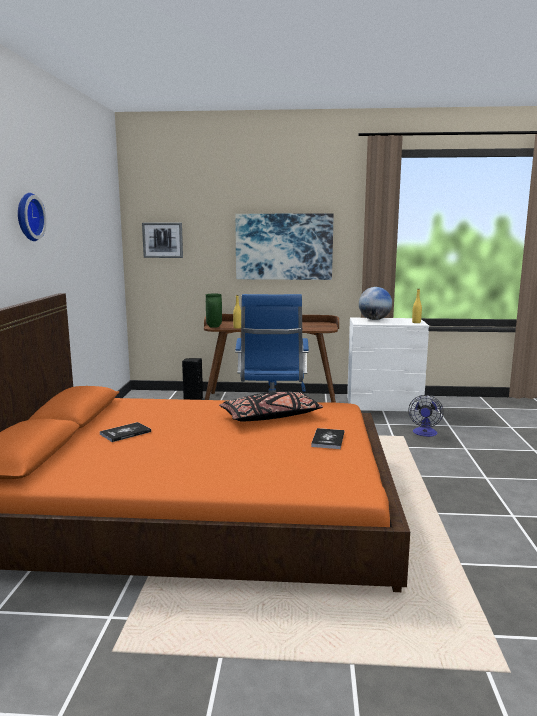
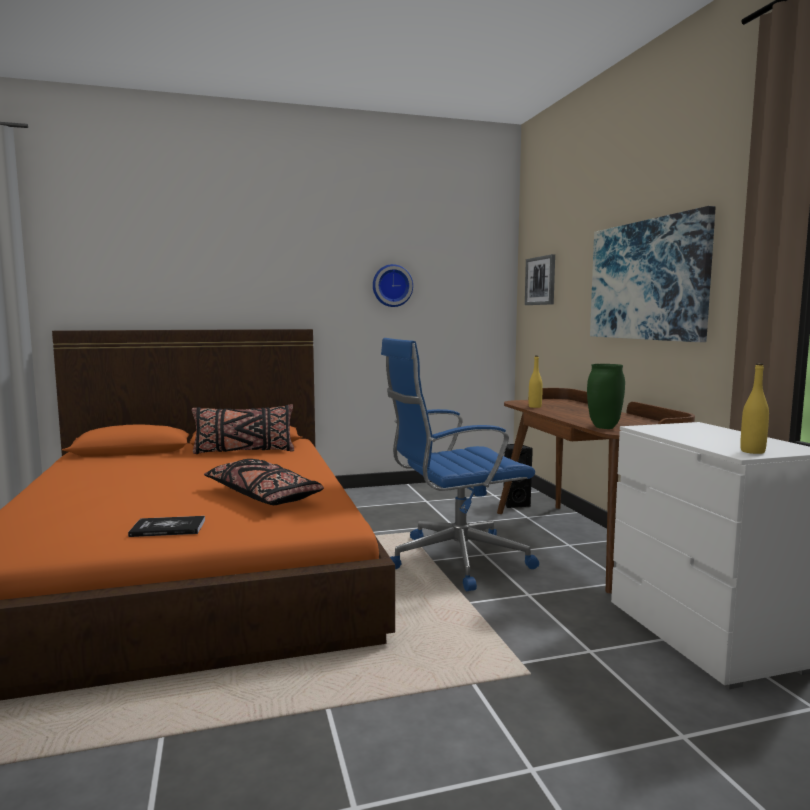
camera: 70 degrees right, 5 degrees down
wall clock [18,193,46,241] -> wall clock moved to [373,264,413,307]
book [100,422,151,442] -> none
green vase [206,294,222,328] -> green vase moved to [587,364,625,429]
globe [359,287,392,320] -> none
fan [408,395,444,437] -> none
none -> black pillow [192,404,294,454]

